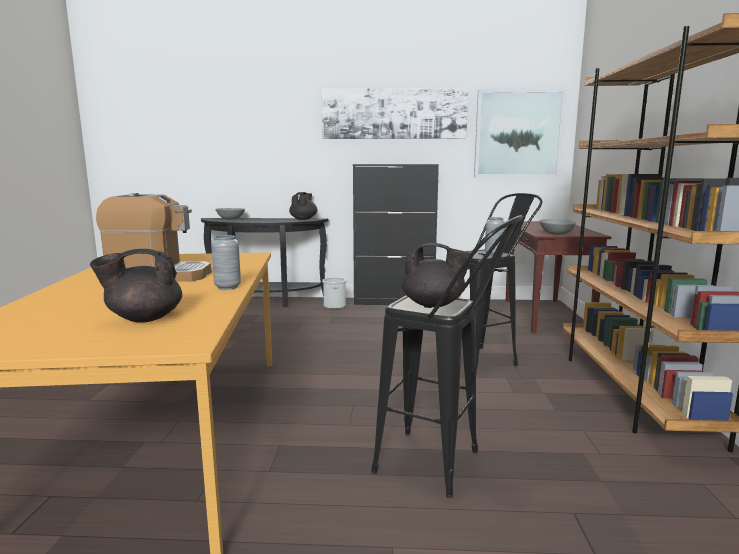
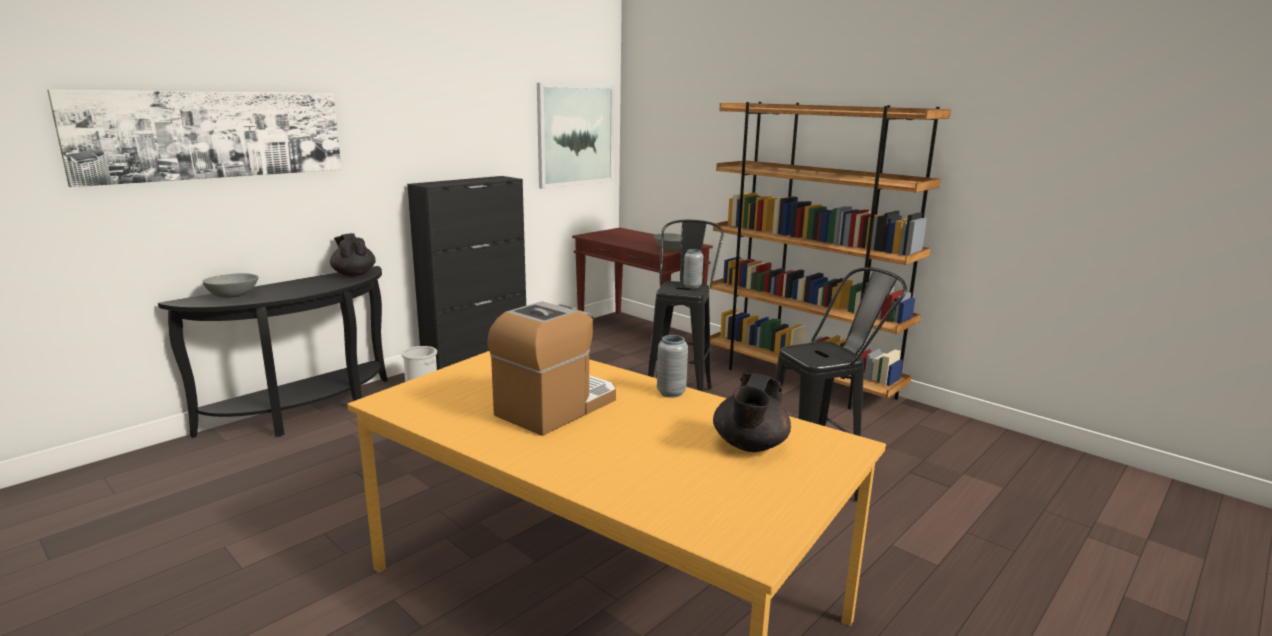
camera: 50 degrees left, 5 degrees up
picture [322,87,468,139] -> picture moved to [47,90,341,187]
black teapot [401,243,471,307] -> none

